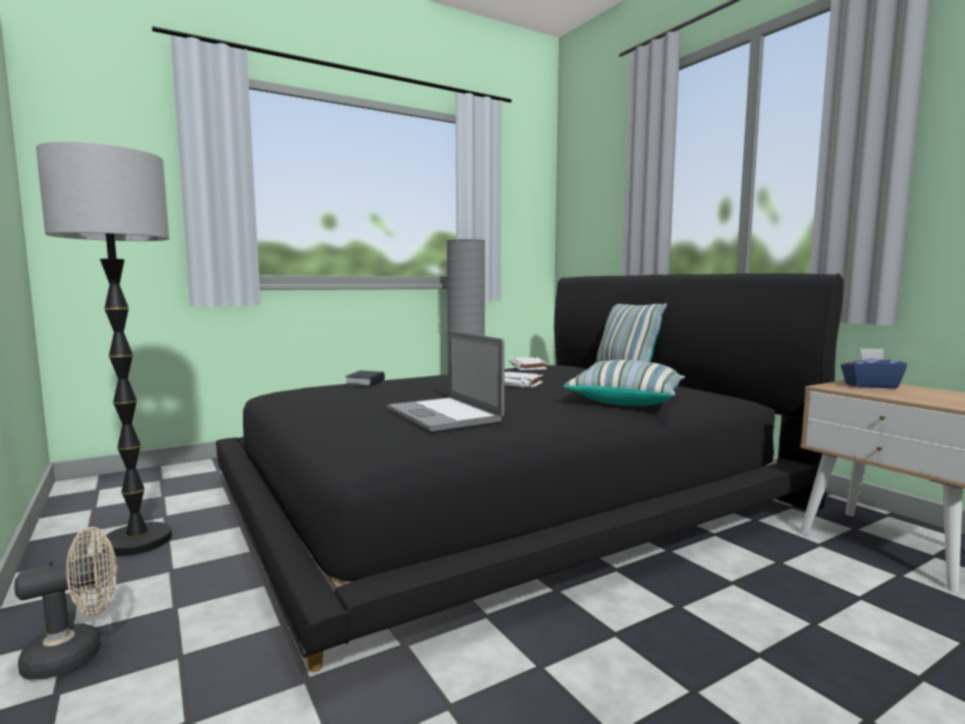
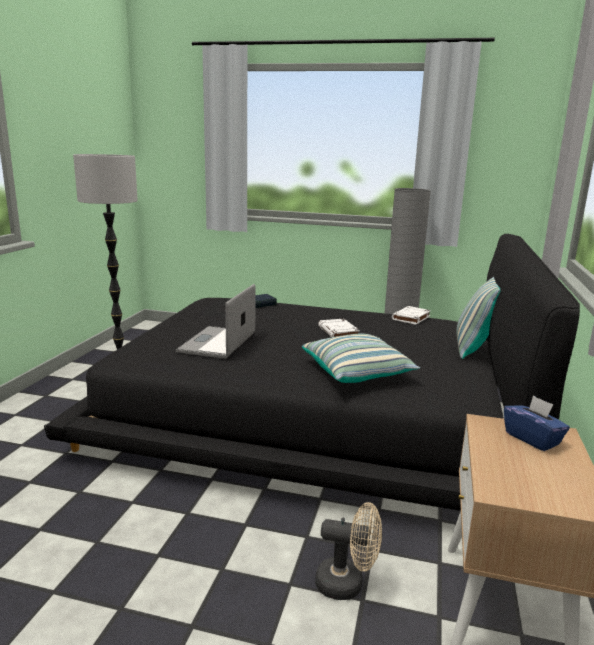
camera: 45 degrees right, 10 degrees up
beige fan [14,527,117,680] -> beige fan moved to [315,502,382,600]

